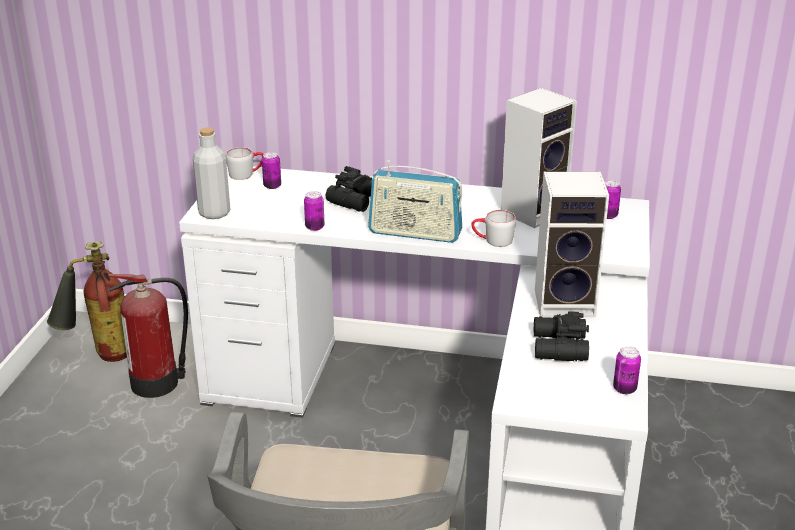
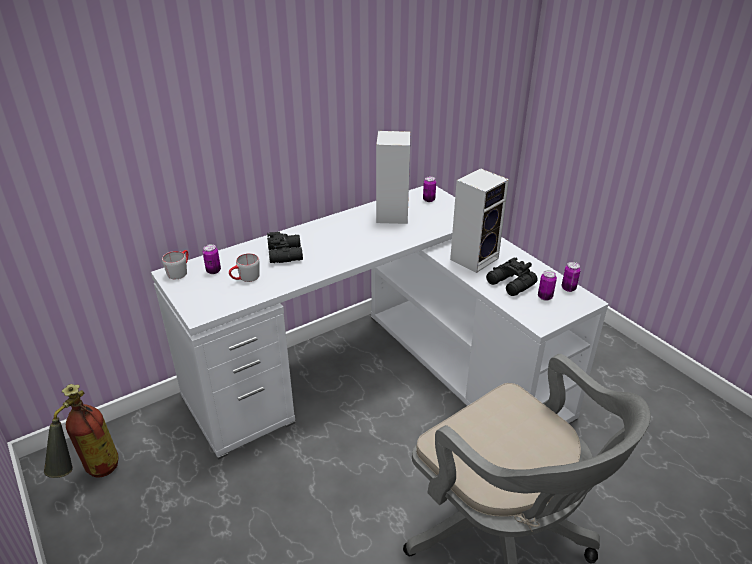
camera: 45 degrees left, 5 degrees up
fire extinguisher [108,274,188,398] -> none
grey bottle [193,127,230,219] -> none
can [304,191,324,231] -> can moved to [538,270,557,301]
radio [368,160,462,243] -> none
grey mug [471,210,516,247] -> grey mug moved to [229,253,260,282]

